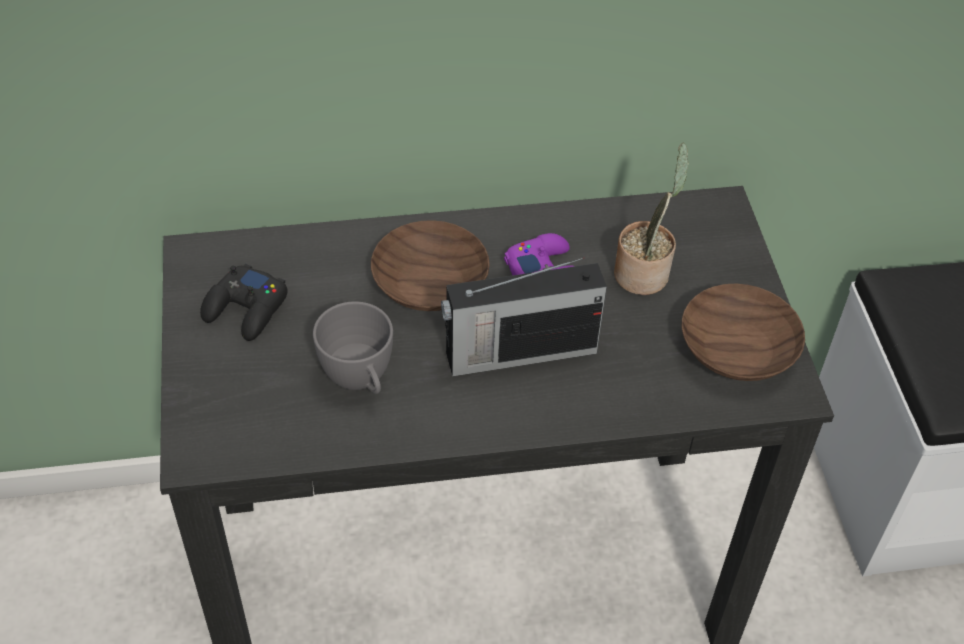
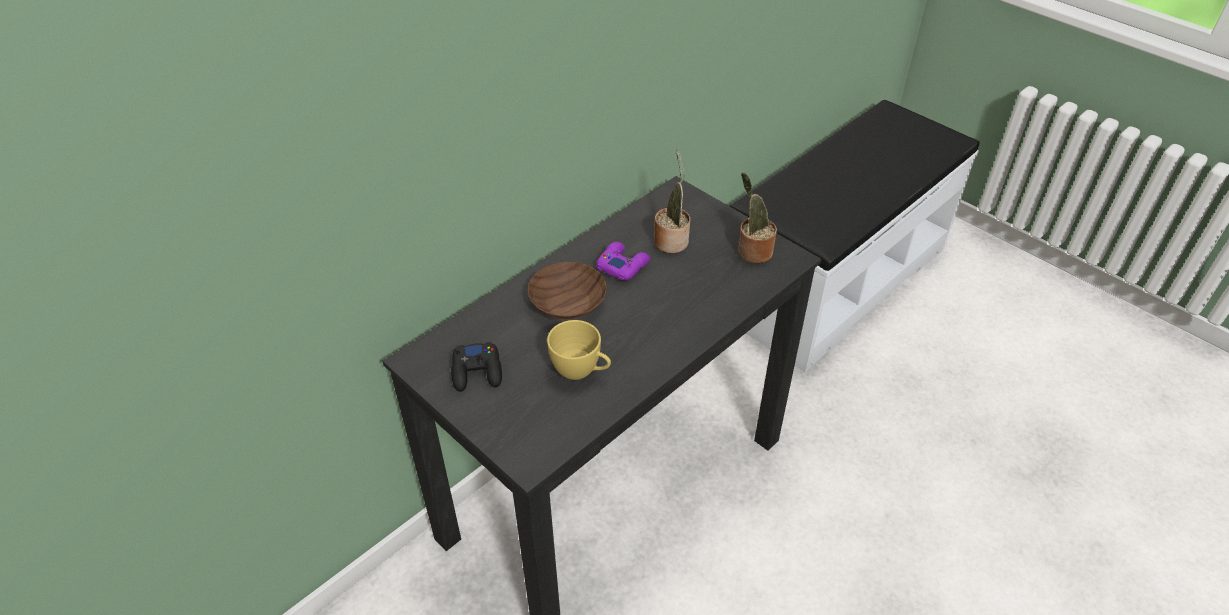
camera: 35 degrees left, 5 degrees down
grey cup [313,302,393,394] -> yellow cup [547,320,611,380]
radio [441,257,607,376] -> none
brown bowl [682,284,805,381] -> potted plant [738,173,777,264]

